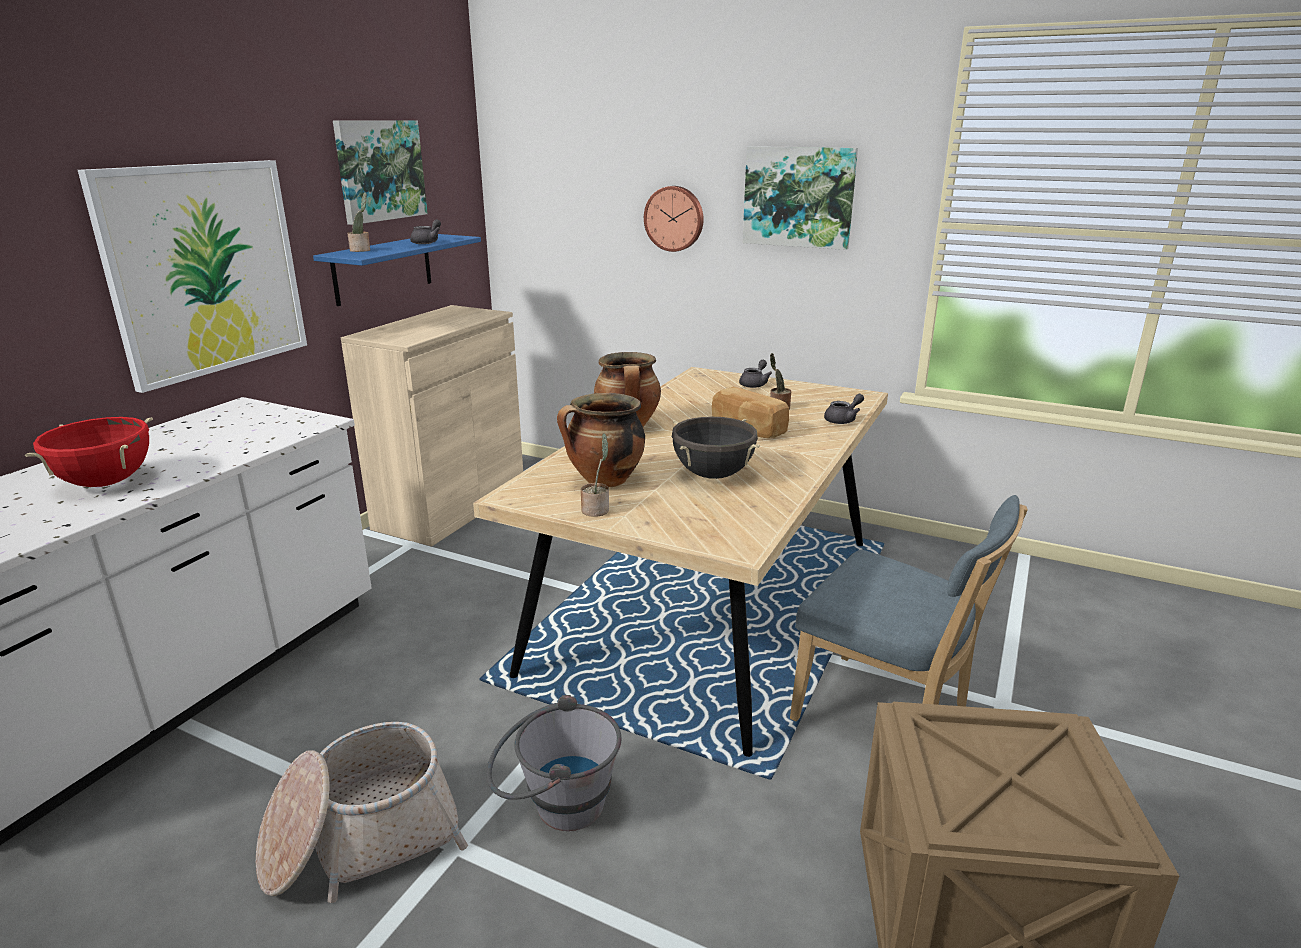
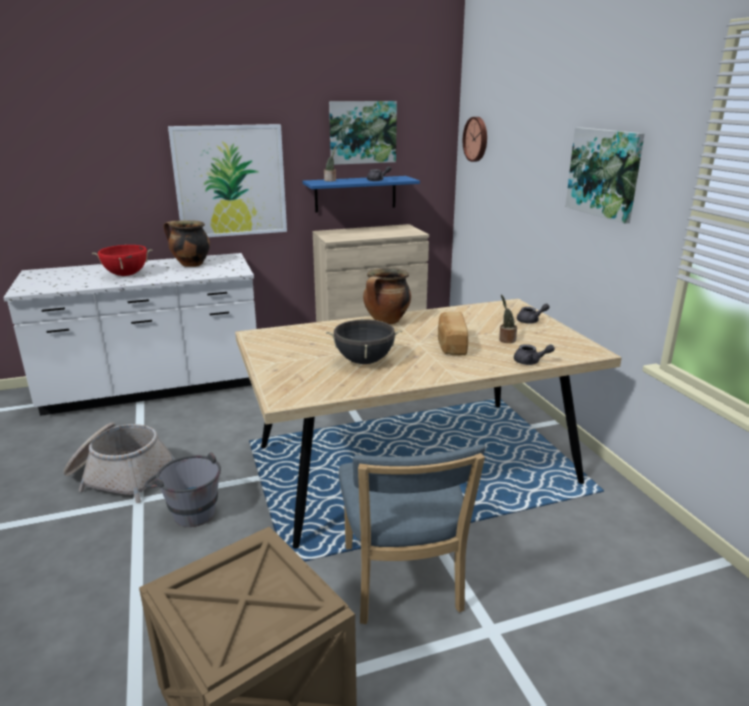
camera: 45 degrees right, 0 degrees up
cooking pot [557,393,645,487] -> cooking pot moved to [164,220,210,267]
potted plant [581,433,609,517] -> none
wall clock [644,186,704,252] -> wall clock moved to [463,117,487,162]

